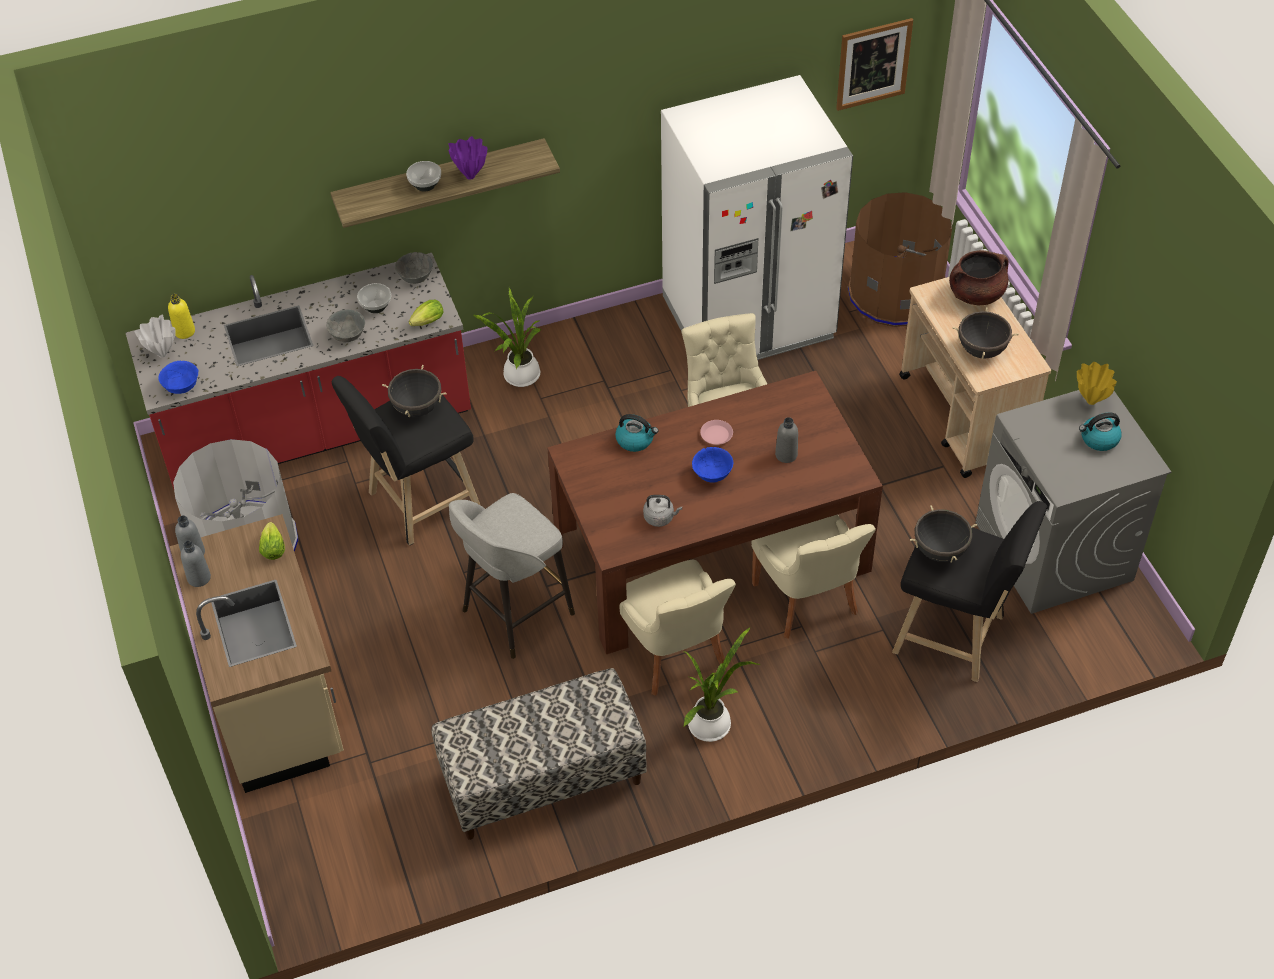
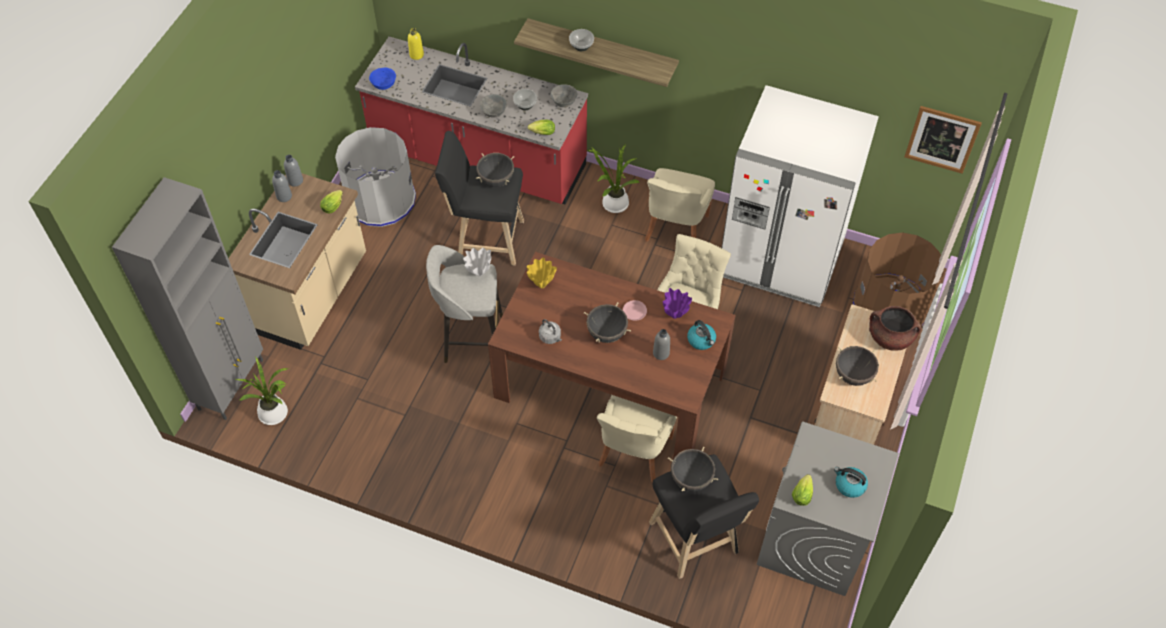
camera: 40 degrees right, 5 degrees up
white vase [134,315,176,357] -> white vase moved to [463,248,491,277]
bench [432,668,646,840] -> none
purple vase [448,136,487,180] -> purple vase moved to [663,288,692,319]
kettle [615,414,658,452] -> kettle moved to [687,320,716,350]
beige chair [619,560,736,696] -> beige chair moved to [645,168,715,242]
potted plant [683,628,761,742] -> potted plant moved to [235,356,289,425]
blue bowl [692,447,733,483] -> black cooking pot [584,302,631,343]
yellow vase [1077,362,1117,405] -> yellow vase moved to [527,257,557,288]
none -> grey cabinet [112,177,263,420]
none -> lettuce [792,474,813,506]

